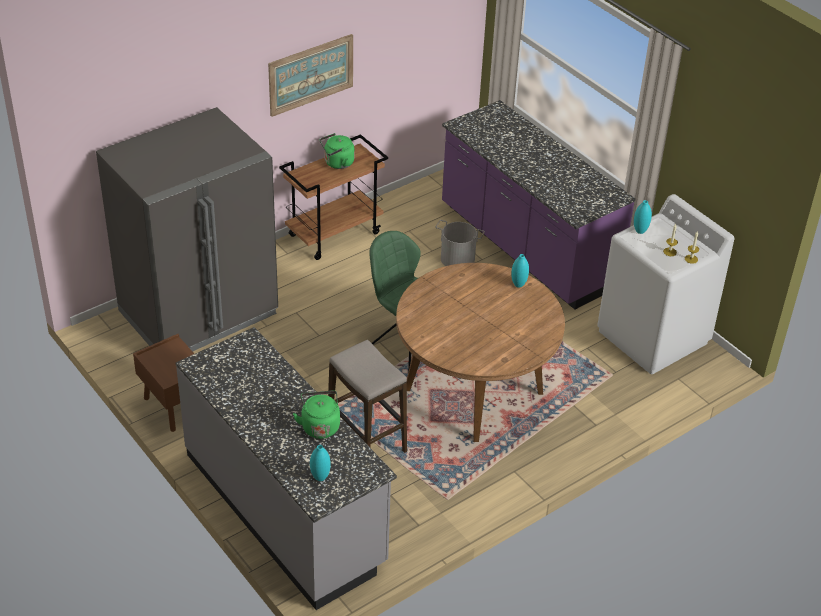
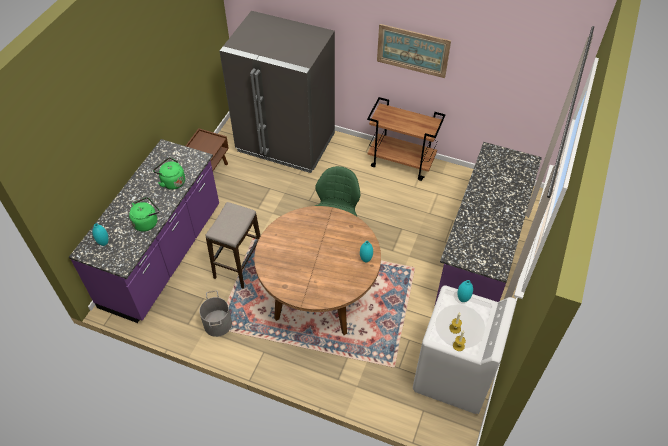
camera: 60 degrees right, 10 degrees up
grey counter [176,327,397,610] -> purple counter [69,139,219,323]
green kettle [320,133,354,169] -> green kettle moved to [153,157,185,190]
grey bucket [435,220,485,266] -> grey bucket moved to [199,290,232,337]

